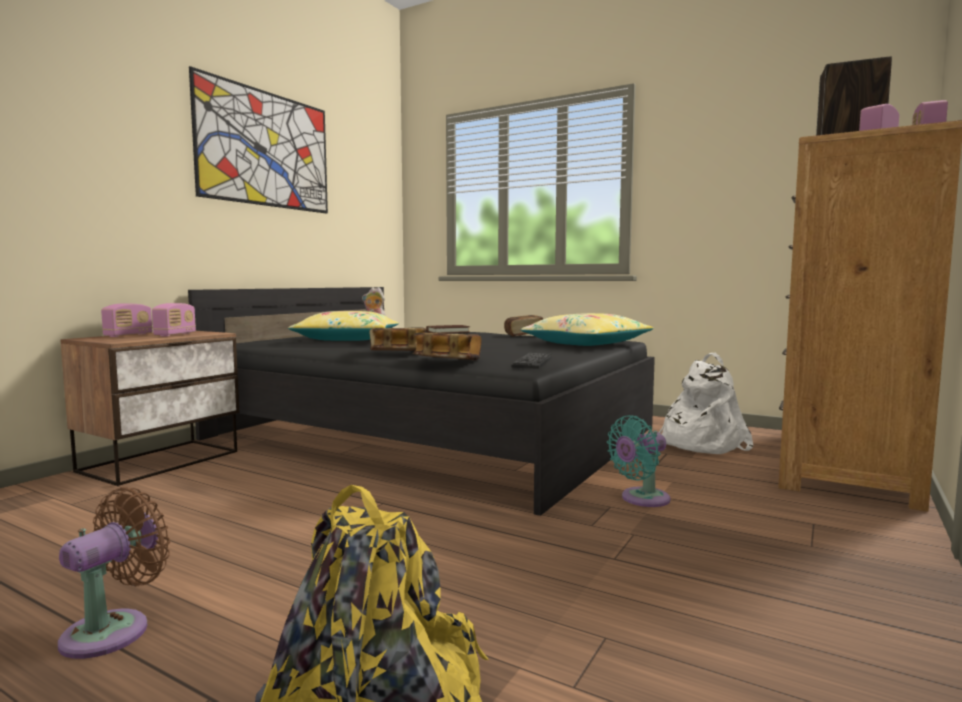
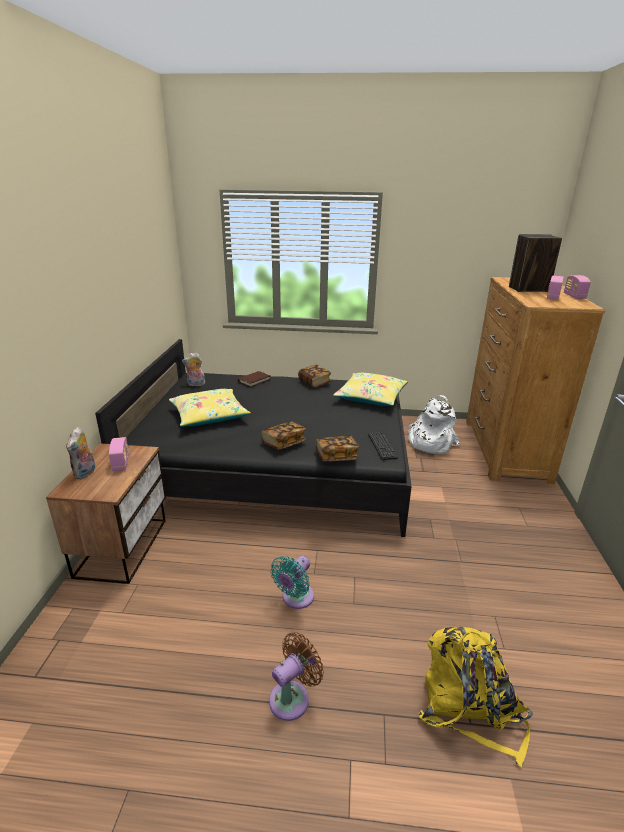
camera: 25 degrees left, 20 degrees up
brown fan [58,487,170,659] -> brown fan turned 45 degrees clockwise [269,632,324,721]
radio [101,303,153,337] -> plush toy [66,427,95,479]
picture [189,66,328,214] -> none
turquoise fan [607,415,671,507] -> turquoise fan moved to [270,556,314,609]

